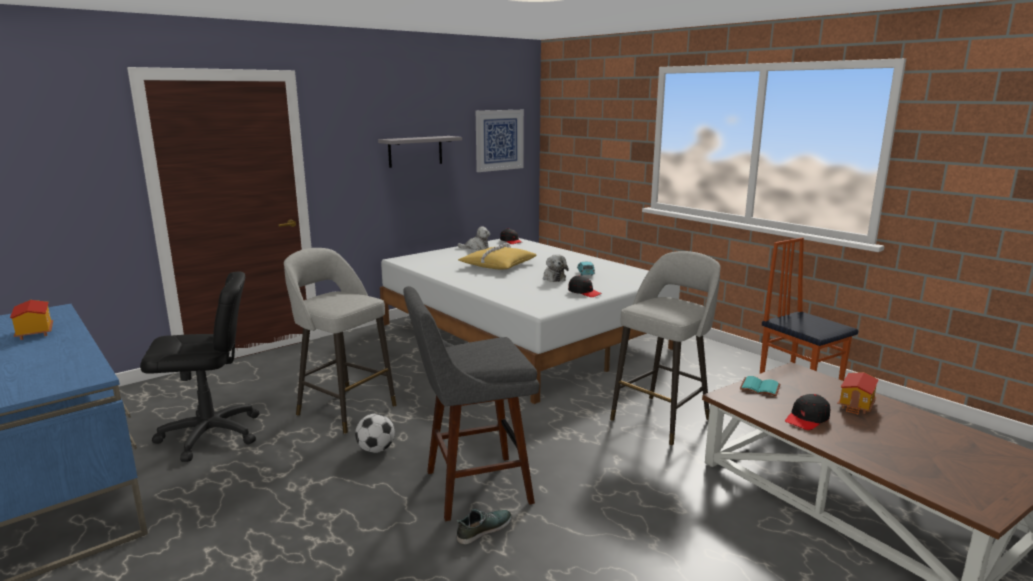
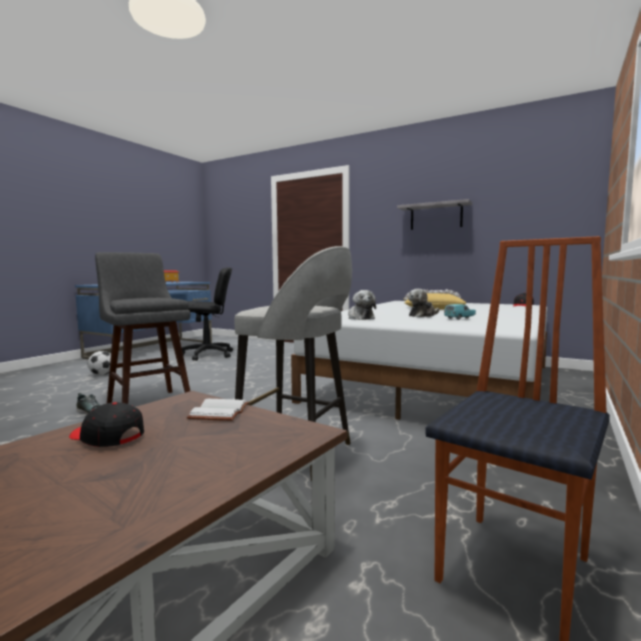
camera: 70 degrees right, 10 degrees down
black office chair [140,271,259,462] -> black office chair turned 60 degrees counterclockwise [182,267,233,361]
grey stool [284,248,397,434] -> none
football [355,413,395,453] -> football moved to [88,351,111,375]
plush toy [458,227,491,250] -> plush toy moved to [348,290,376,320]
picture [476,110,524,172] -> none
black cap [568,275,602,297] -> none
turquoise book [740,376,780,396] -> white book [187,399,250,421]
toy house [837,372,879,414] -> none

